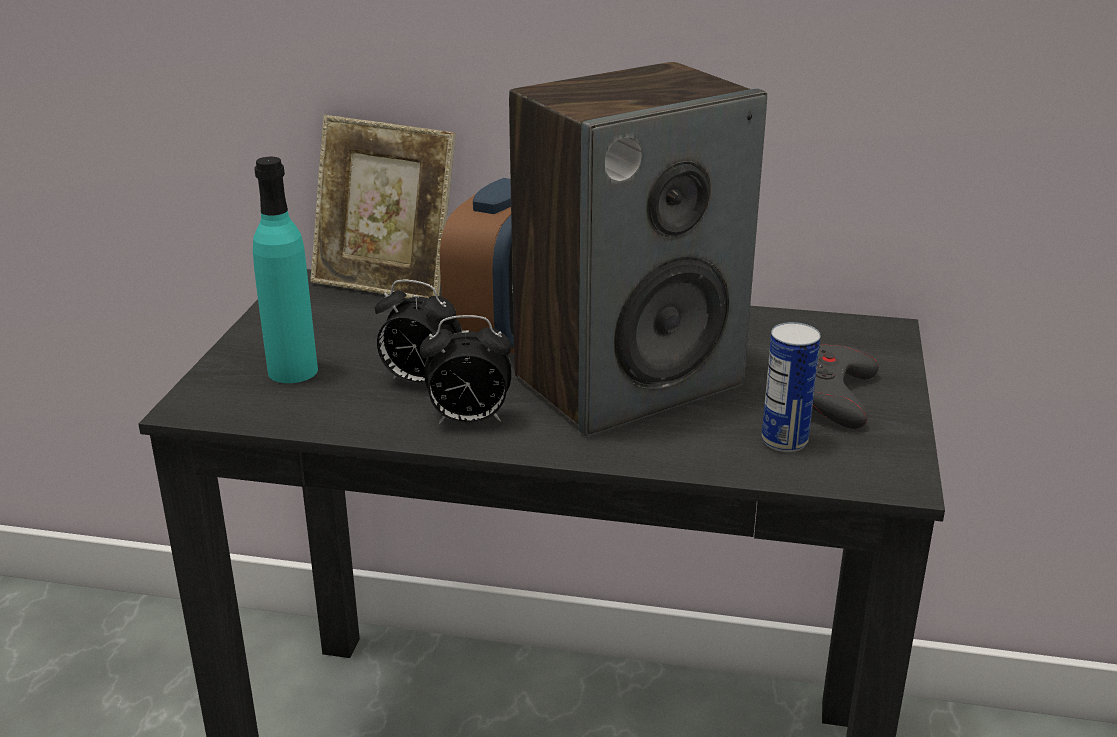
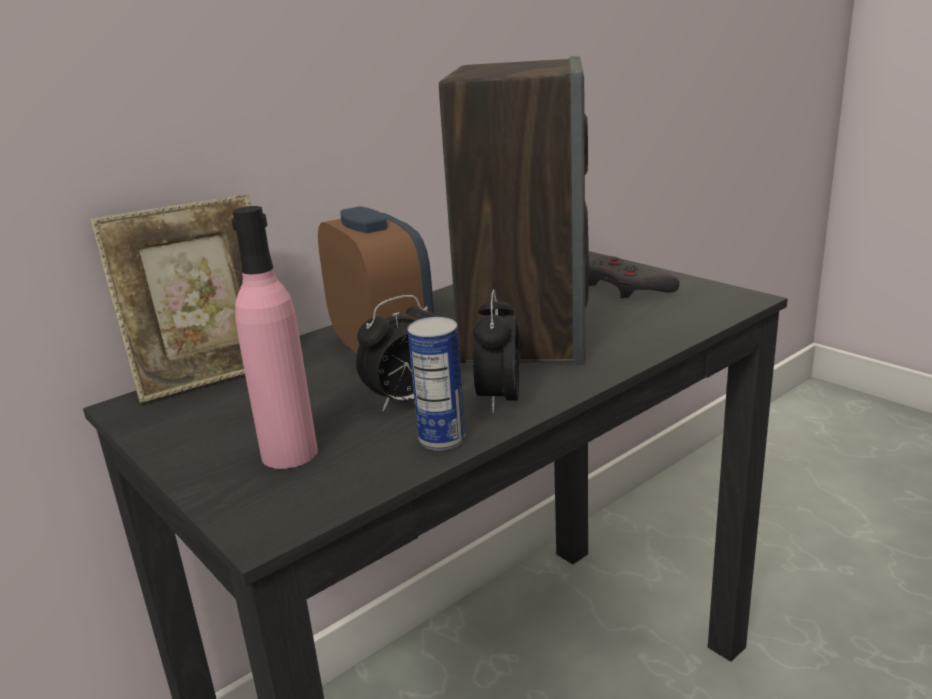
camera: 50 degrees left, 5 degrees down
turquoise bottle [253,157,318,383] -> pink bottle [231,206,318,469]
alarm clock [420,315,511,424] -> alarm clock turned 150 degrees clockwise [473,289,519,413]
can [762,322,821,452] -> can moved to [407,317,465,451]

